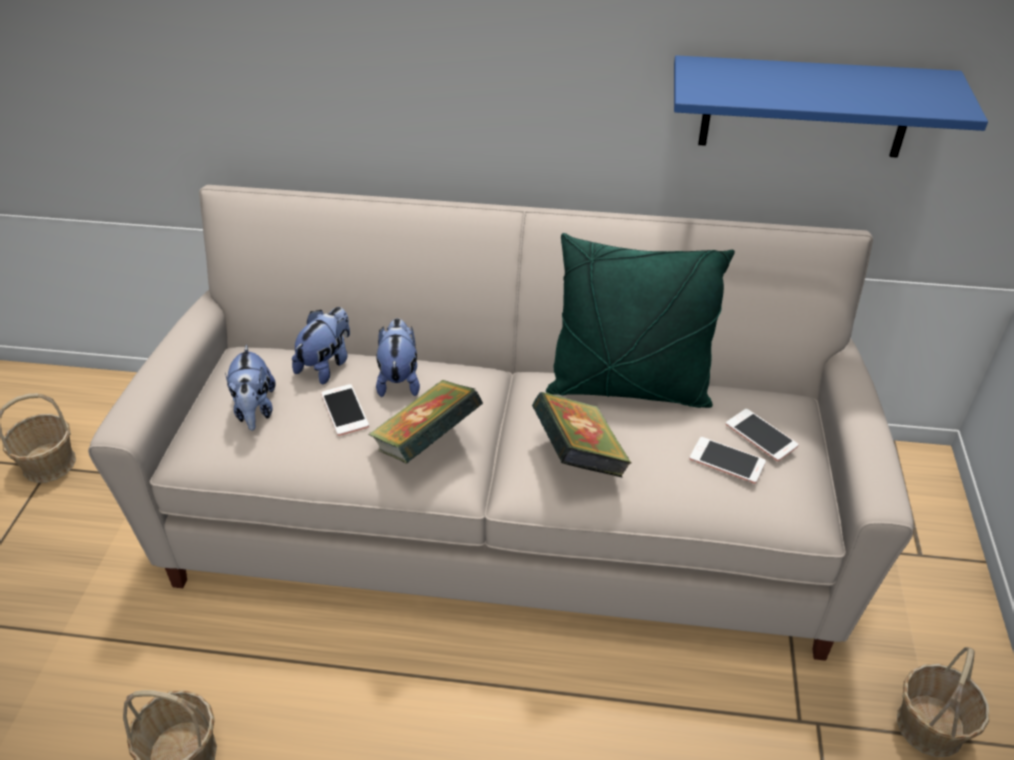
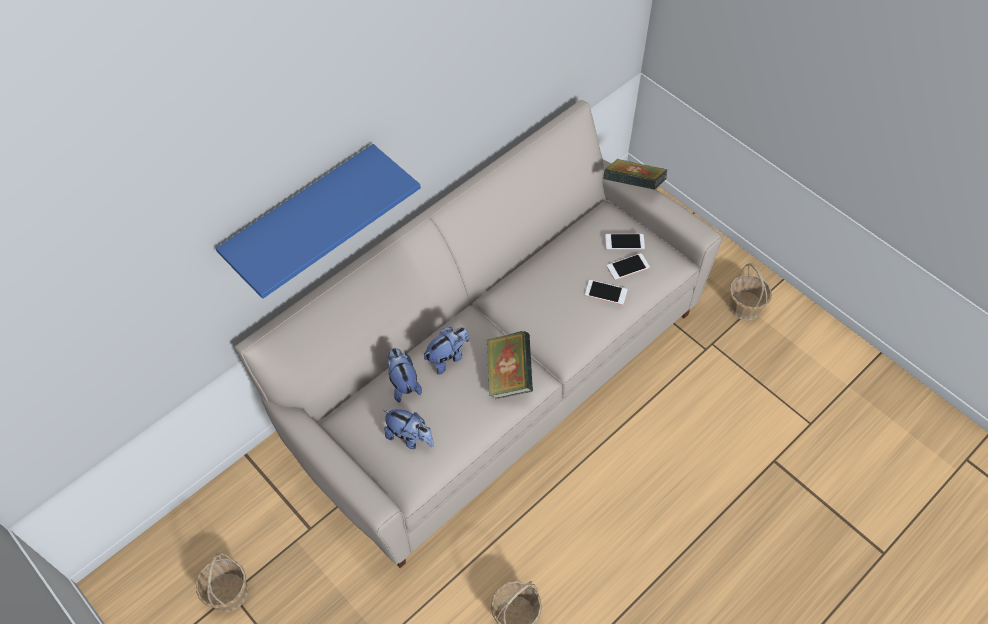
camera: 50 degrees left, 15 degrees up
phone [321,384,369,436] -> phone moved to [585,280,628,305]
plush toy [376,318,420,397] -> plush toy turned 105 degrees clockwise [424,327,469,375]
book [532,392,631,478] -> book moved to [603,159,668,190]
green pillow [546,233,735,408] -> none
blue shelf [674,55,988,158] -> blue shelf moved to [216,144,421,299]

